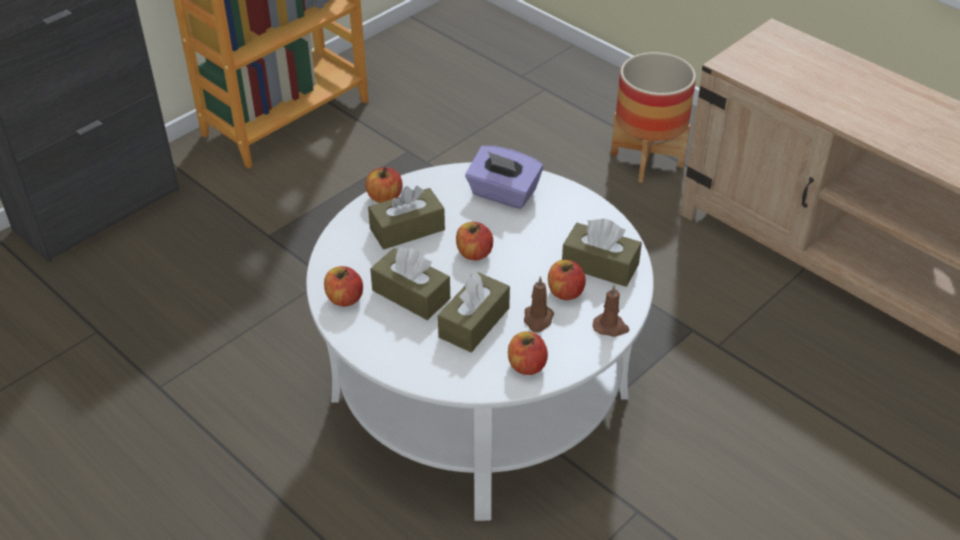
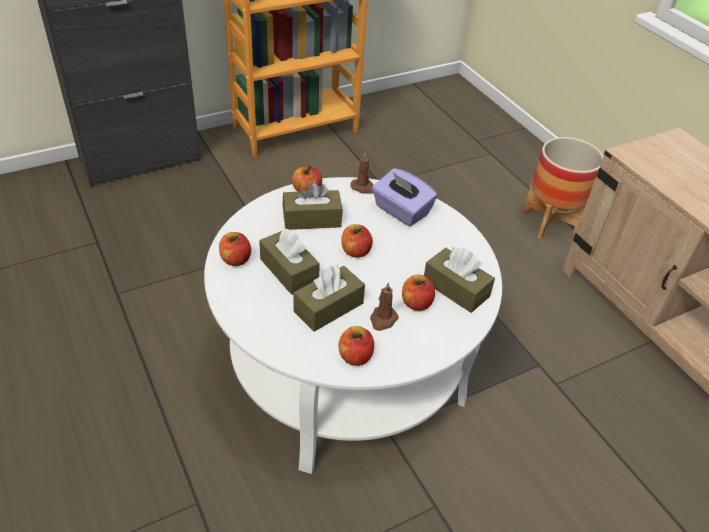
camera: 15 degrees right, 0 degrees up
brown candle [593,284,629,337] -> brown candle moved to [350,152,373,194]

